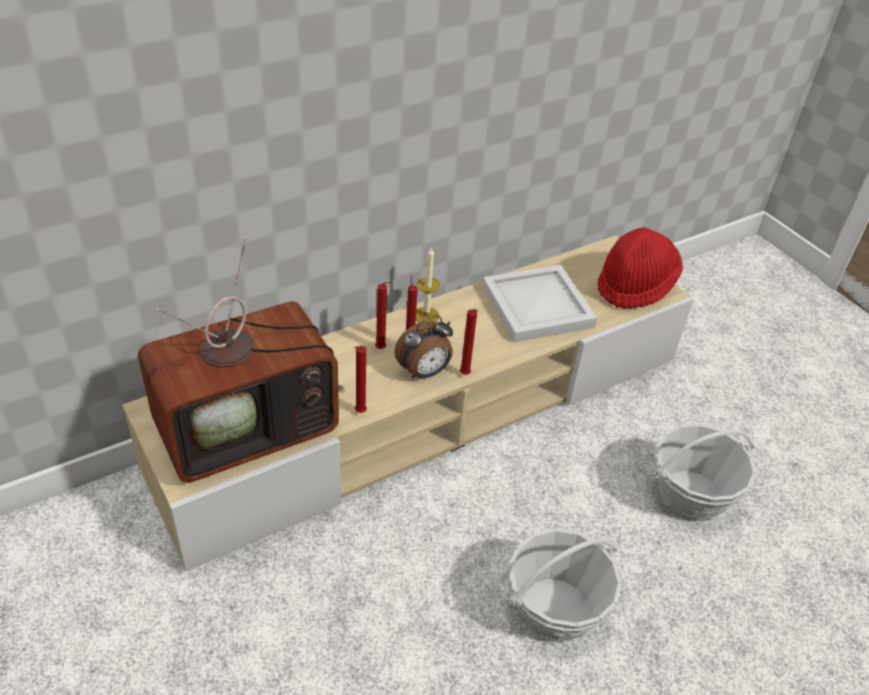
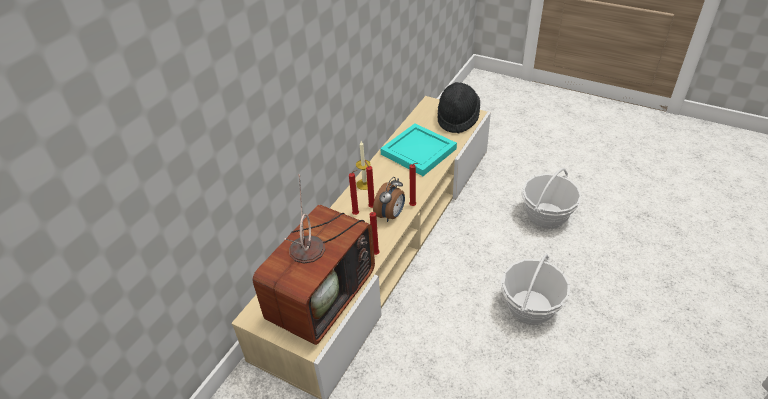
camera: 25 degrees left, 0 degrees up
white tray [482,265,597,342] -> turquoise tray [380,123,457,176]
red hat [598,227,683,309] -> black hat [437,82,480,134]

